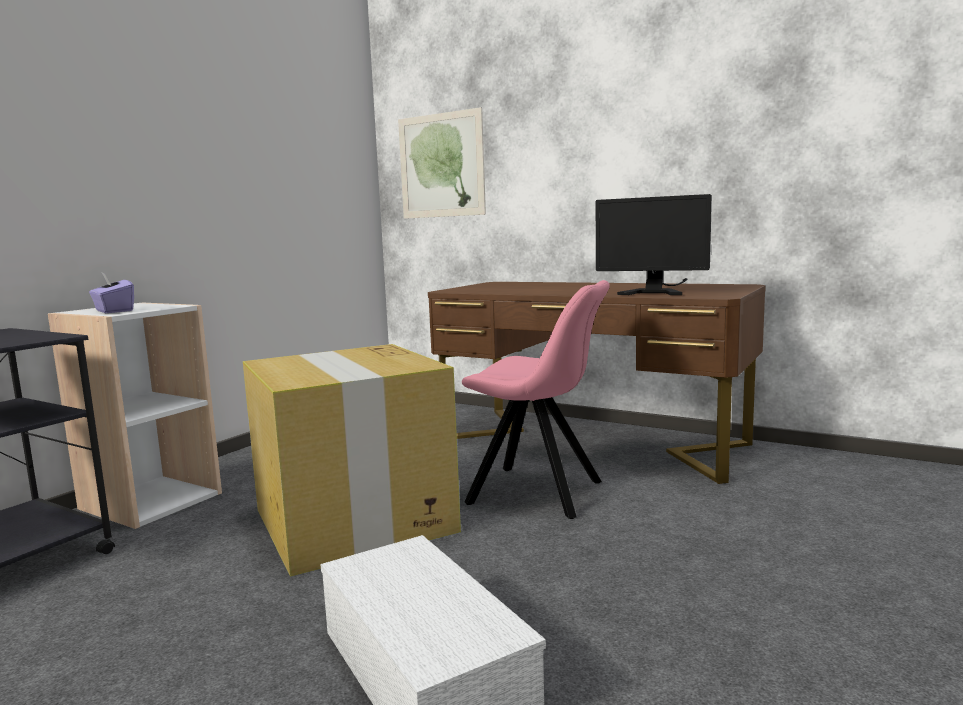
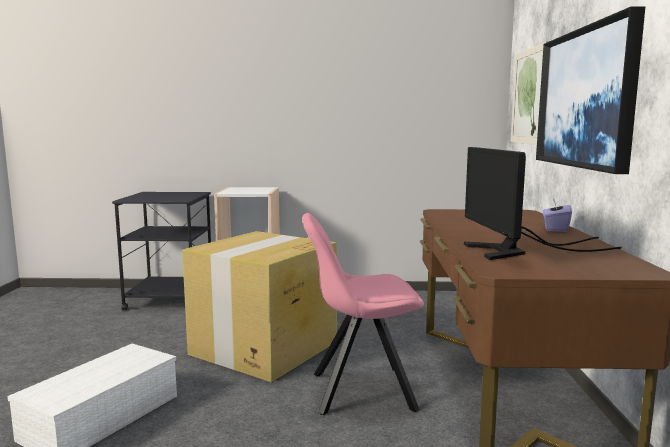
camera: 60 degrees right, 0 degrees up
purple tissue box [89,272,134,313] -> purple tissue box moved to [543,198,572,232]
pink chair [462,280,610,519] -> pink chair turned 90 degrees clockwise [302,213,424,415]
none -> picture [536,6,645,174]

